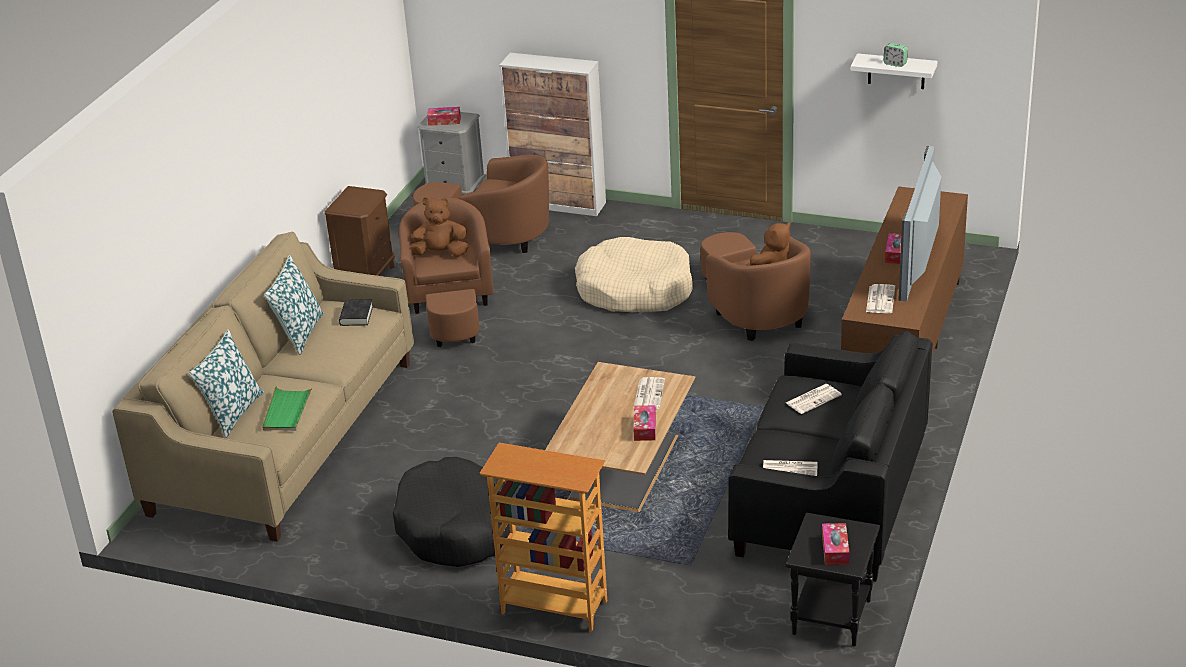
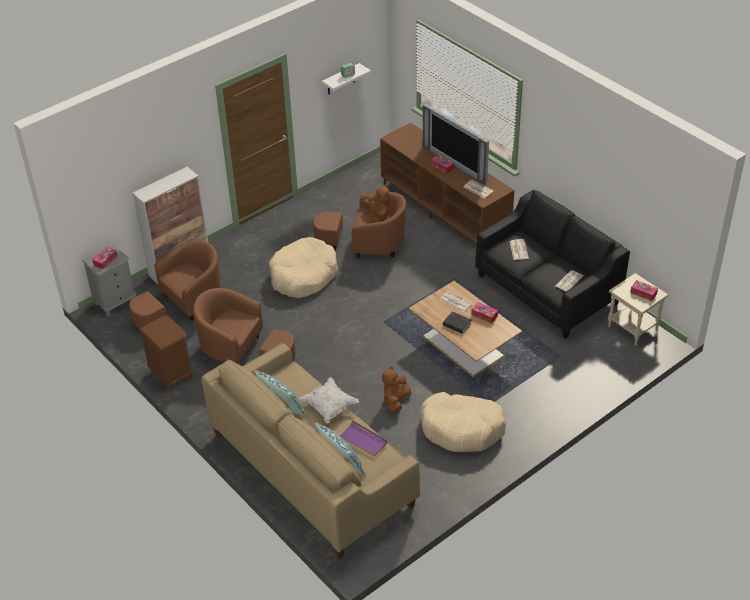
camera: 60 degrees left, 10 degrees up
green tray [262,386,313,431] -> purple tray [339,420,388,457]
black book [339,299,373,326] -> black book moved to [443,311,471,334]
black dog bed [393,457,510,567] -> beige dog bed [420,392,506,452]
brown plush toy [411,197,468,257] -> brown plush toy moved to [382,366,411,413]
bookcase [480,443,607,632] -> none
black side table [786,513,880,646] -> beige side table [608,273,668,346]
none -> white pillow [298,377,359,423]

